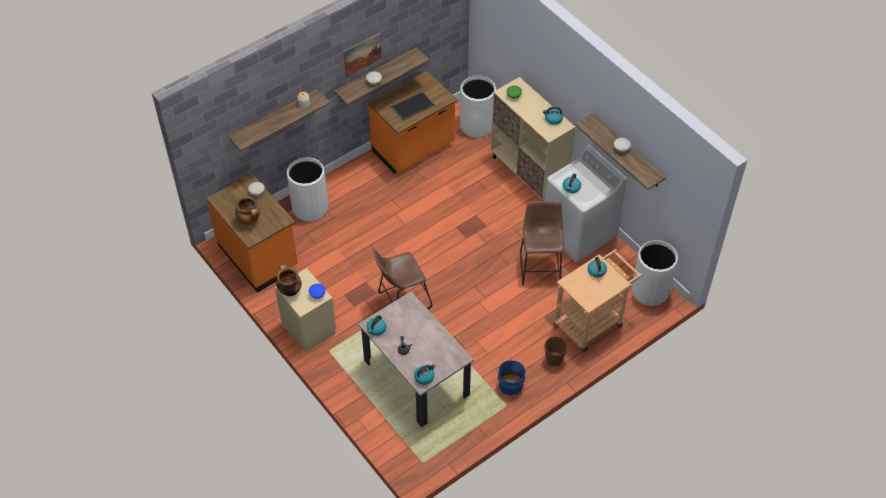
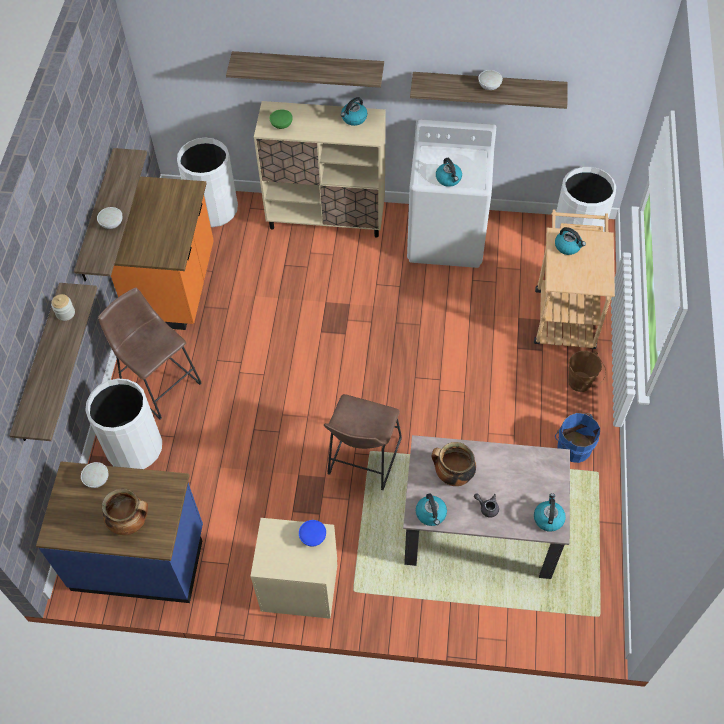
camera: 45 degrees left, 5 degrees up
orange counter [206,173,298,293] -> blue counter [36,461,203,603]
cooking pot [276,265,302,296] -> cooking pot moved to [431,442,476,486]
picture [343,33,382,77] -> none
tray [391,91,435,120] -> none
brown stool [520,201,565,285] -> brown stool moved to [98,287,202,419]
none -> shelf [226,51,384,88]

